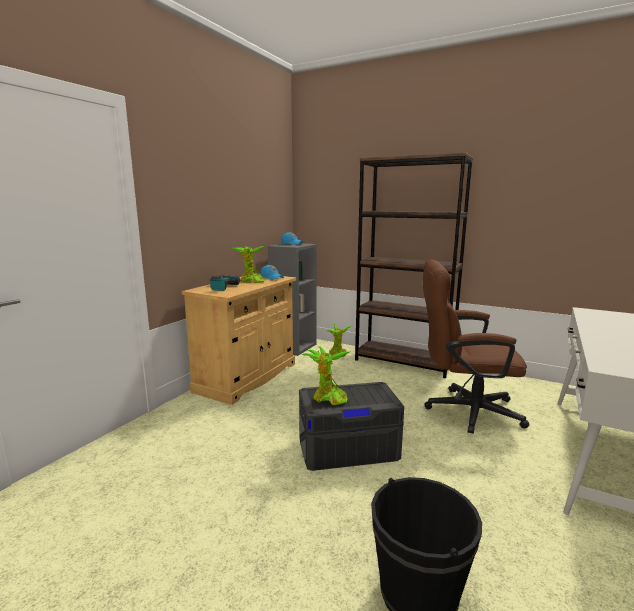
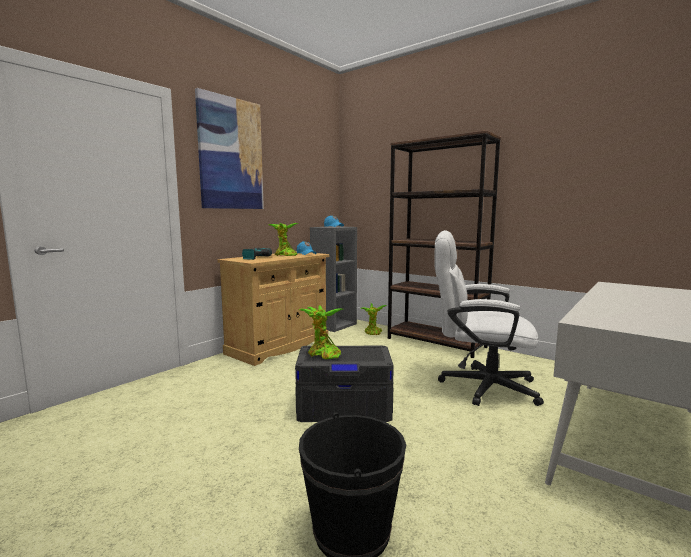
camera: 10 degrees right, 5 degrees down
brown office chair [423,259,529,434] -> white office chair [434,230,544,406]
none -> picture [195,88,264,209]

